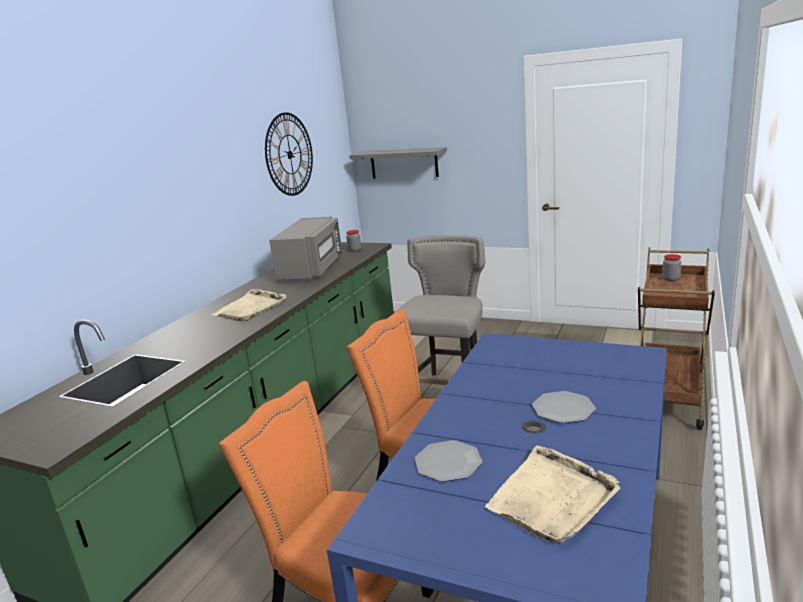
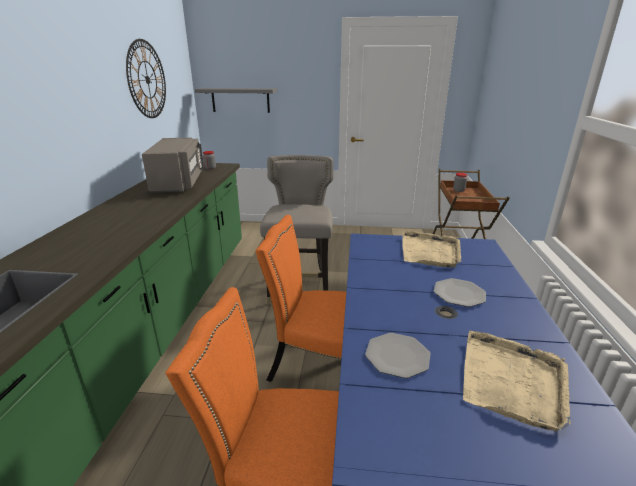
camera: 20 degrees left, 5 degrees up
beige tray [211,289,286,321] -> beige tray moved to [403,231,461,267]

